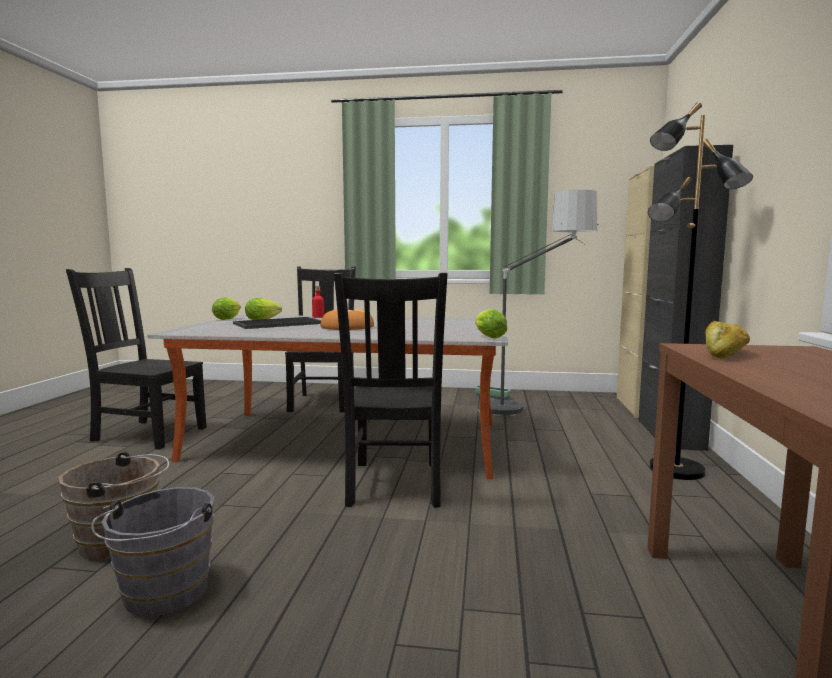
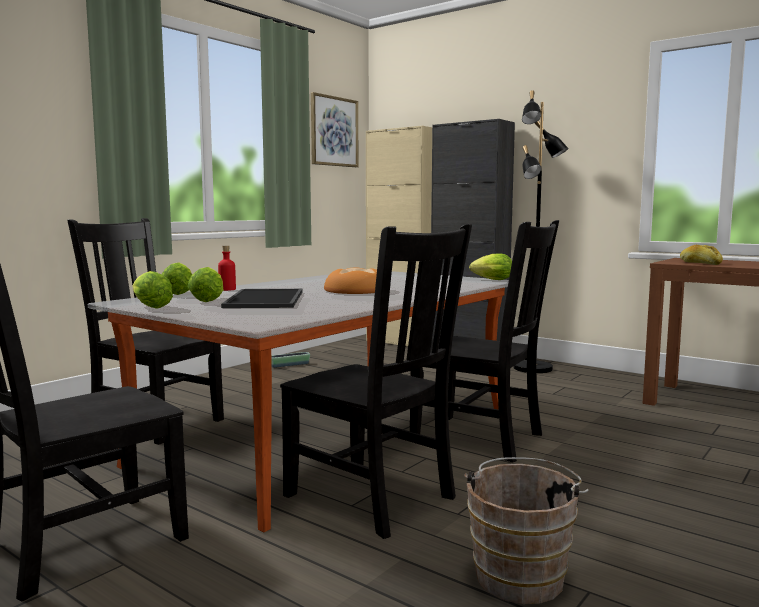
camera: 60 degrees left, 0 degrees up
grey bucket [91,487,214,617] -> none
floor lamp [478,190,599,416] -> none
none -> lettuce [162,262,192,295]
none -> black chair [280,224,472,539]
none -> picture [311,92,358,167]

